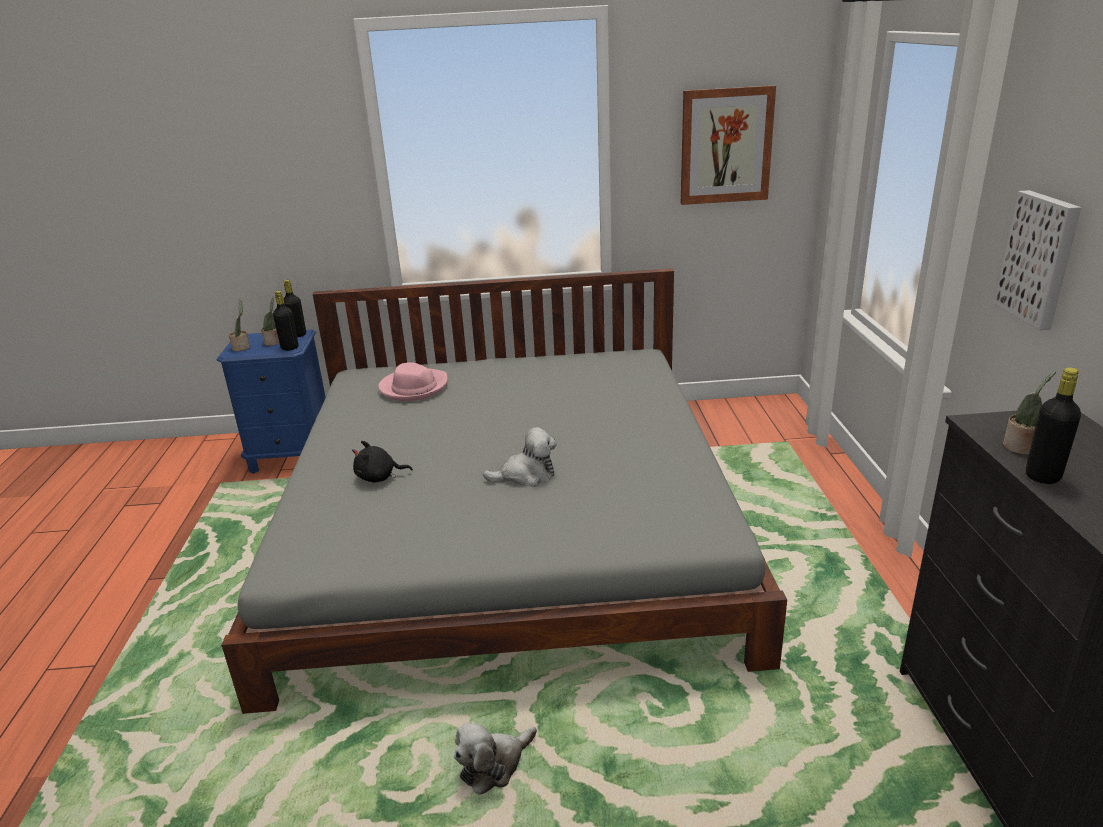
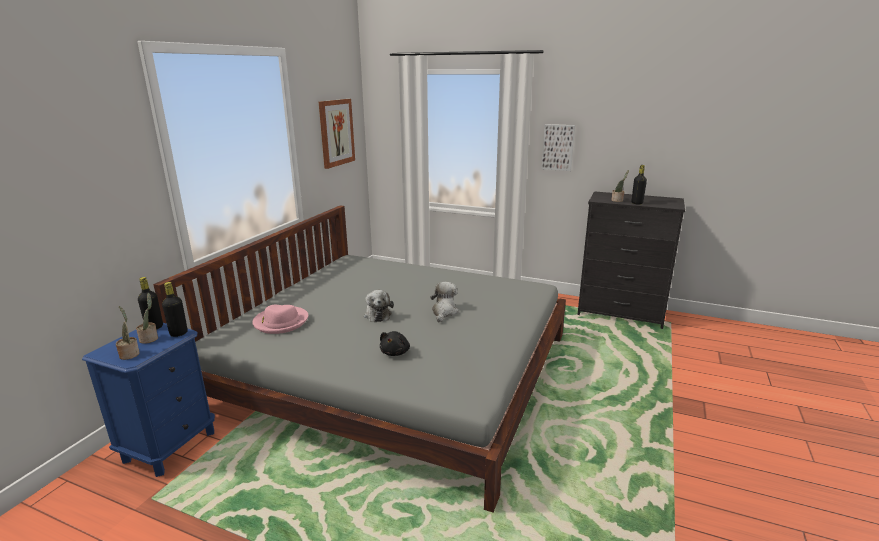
camera: 65 degrees left, 5 degrees down
plush toy [454,722,537,795] -> plush toy moved to [364,290,394,322]

